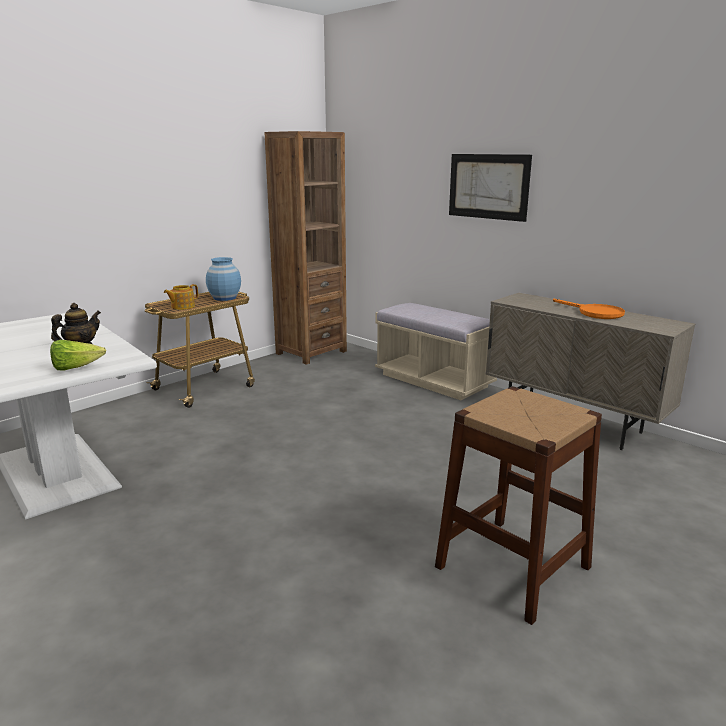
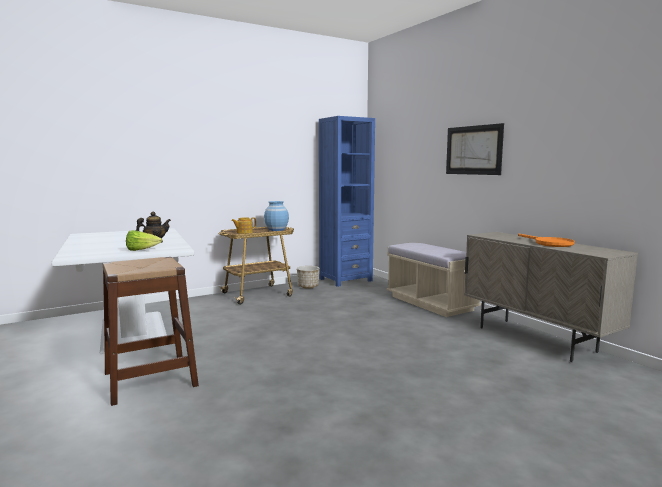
camera: 15 degrees right, 10 degrees down
brown bookcase [264,131,347,364] -> blue bookcase [319,116,375,287]
brown stool [435,386,602,625] -> brown stool moved to [103,257,199,406]
none -> planter [297,266,320,289]

